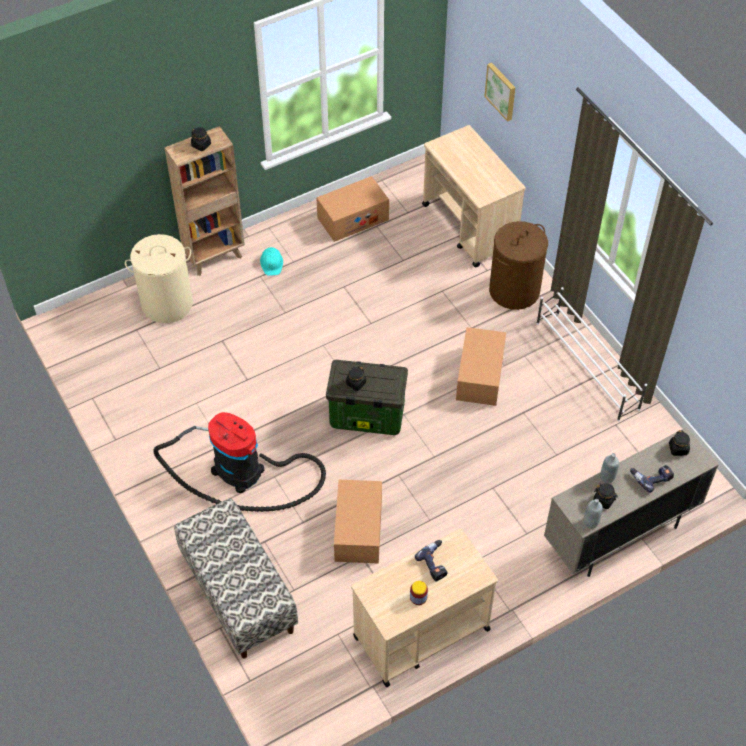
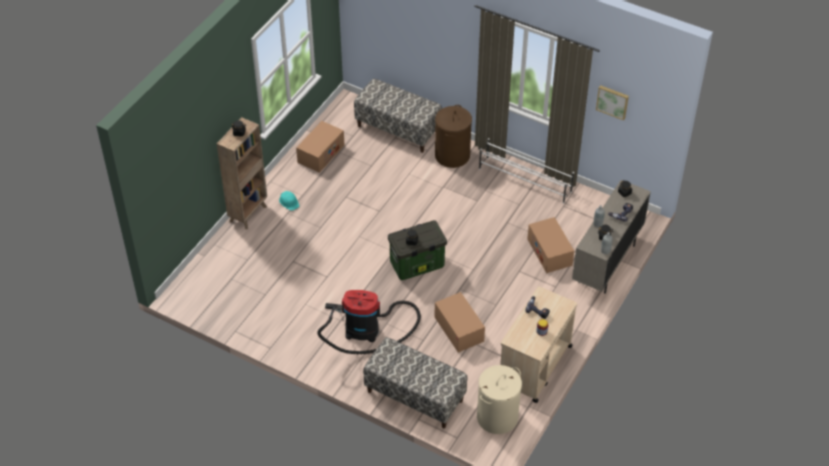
camera: 30 degrees left, 5 degrees down
beige laundry basket [125,234,193,323] -> beige laundry basket moved to [477,365,522,434]
beige cart [422,125,526,268] -> bench [354,78,442,153]
cardboard box [456,327,506,406] -> cardboard box moved to [527,217,574,273]
picture [484,63,515,122] -> picture moved to [596,85,629,121]

